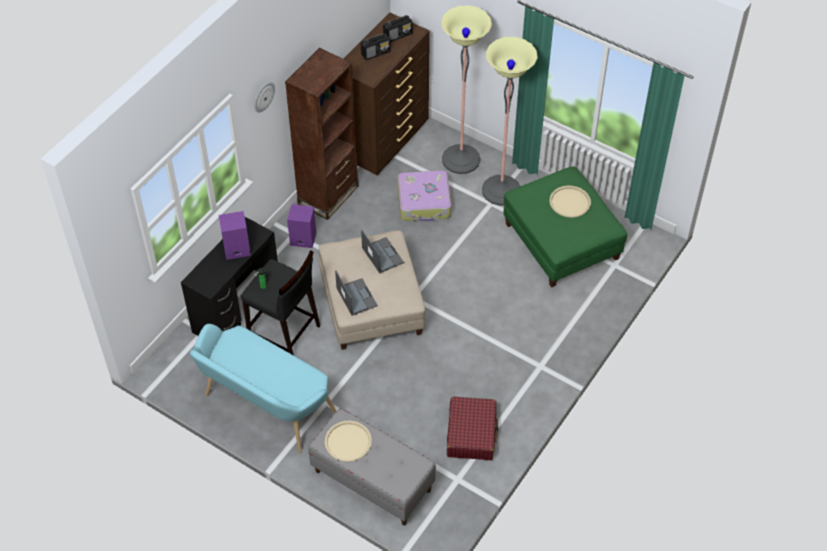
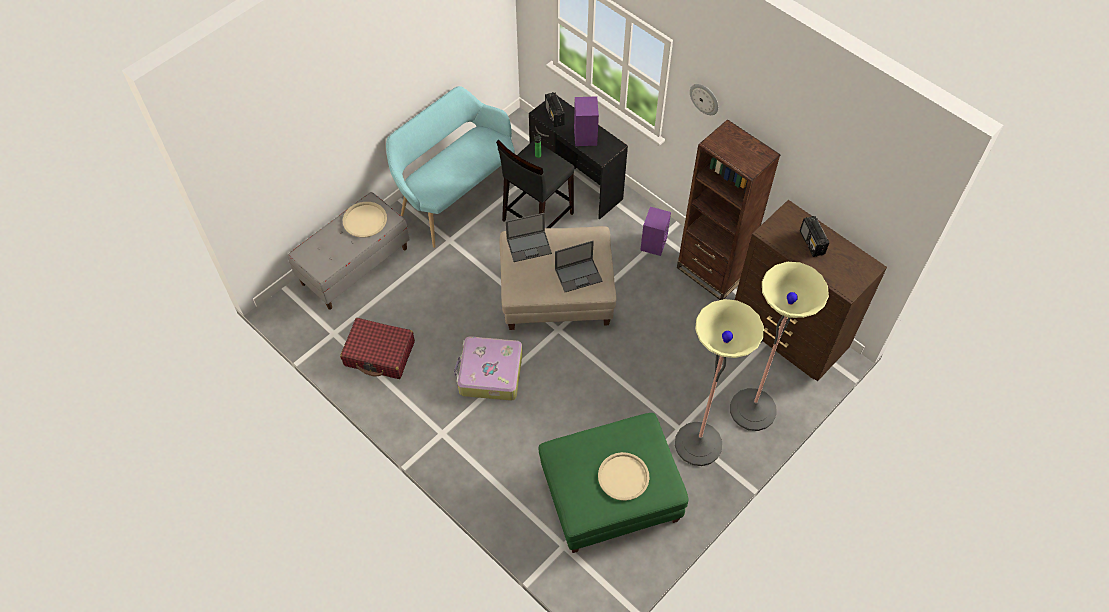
camera: 100 degrees right, 5 degrees up
radio [383,15,412,42] -> radio moved to [545,92,565,127]
suitcase [397,170,451,221] -> suitcase moved to [454,336,522,401]

